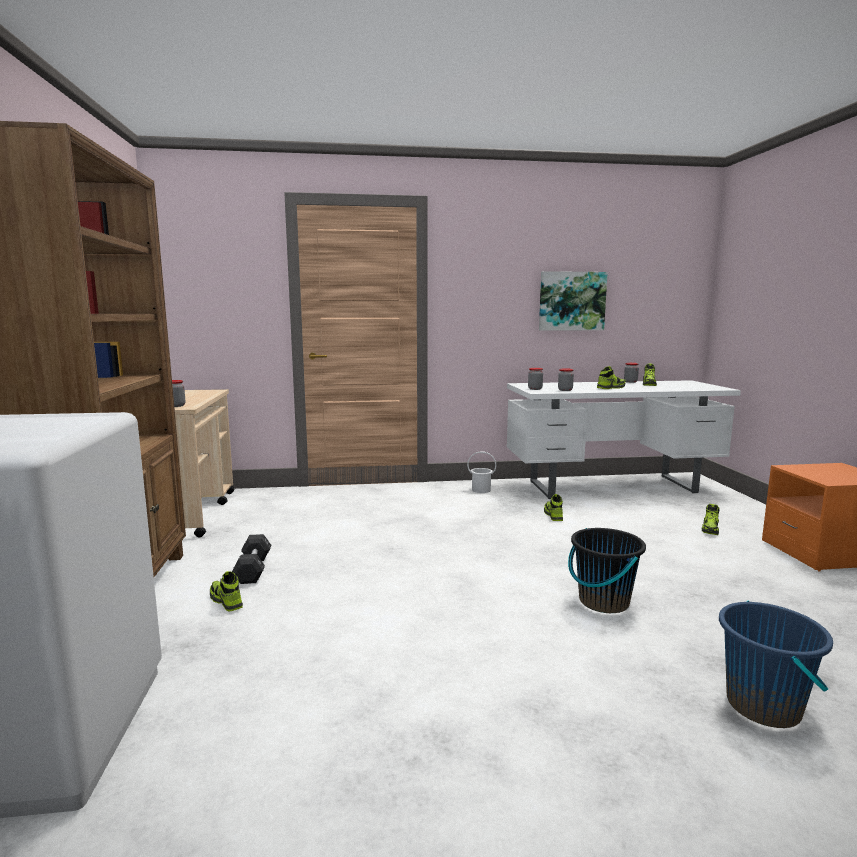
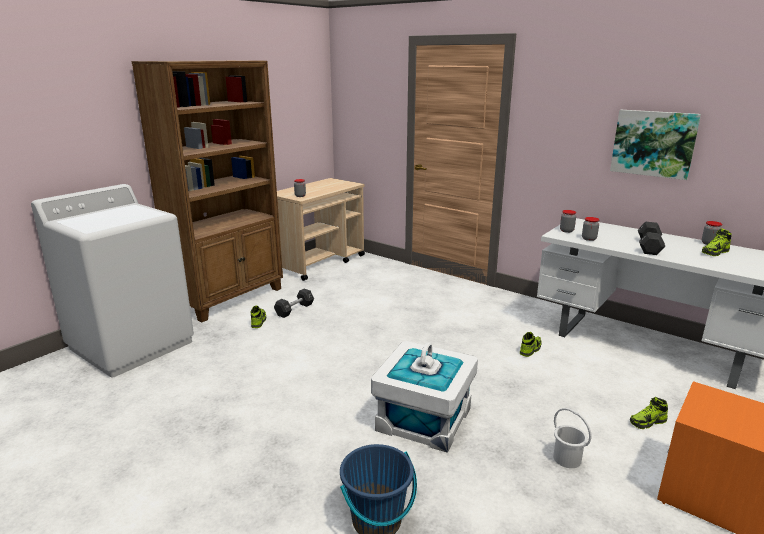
camera: 45 degrees right, 10 degrees up
white bucket [467,451,496,493] -> white bucket moved to [553,408,592,468]
black bucket [568,528,646,613] -> white storage box [371,341,478,453]
shoe [597,366,626,389] -> black dumbbell [638,222,665,255]

